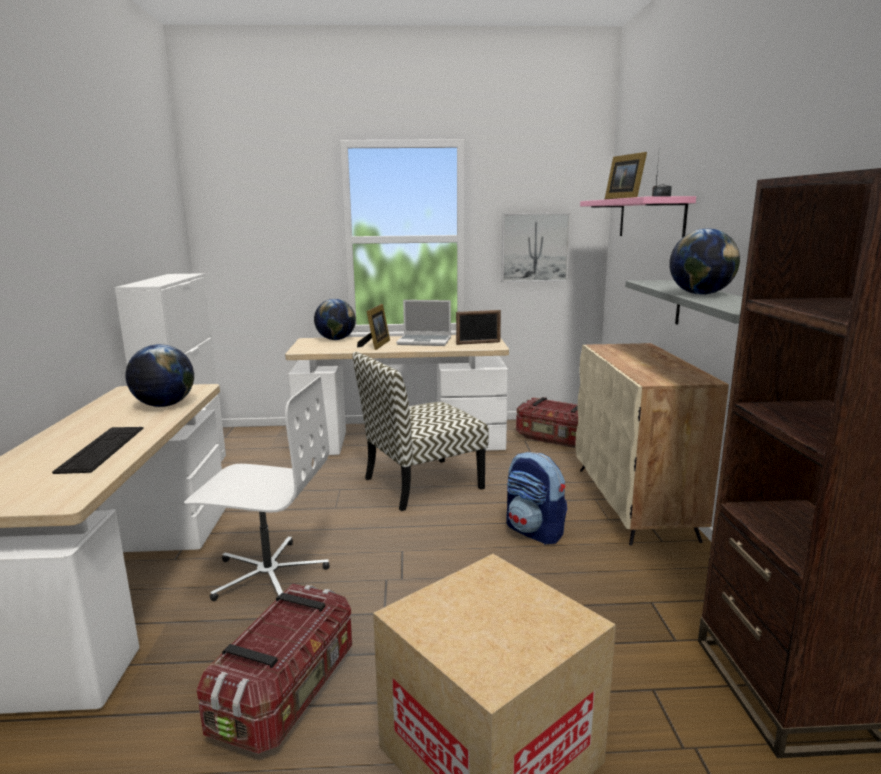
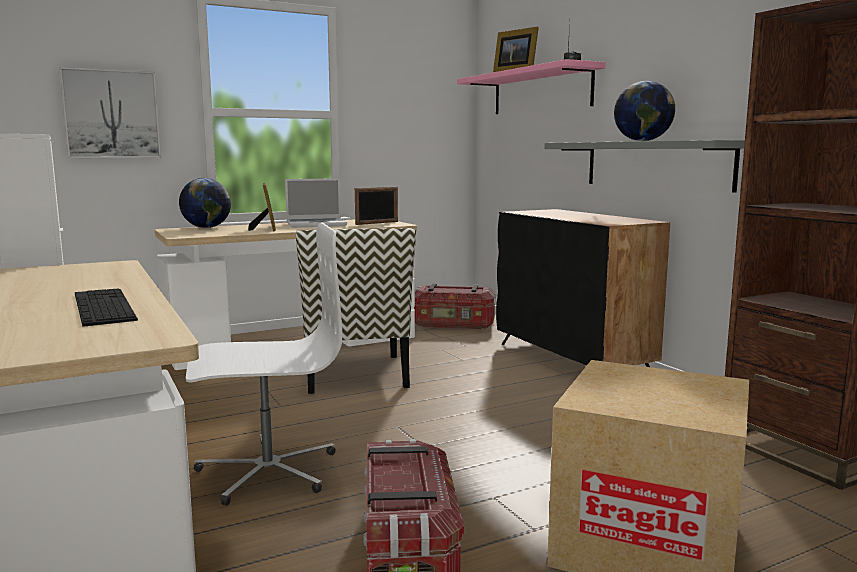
camera: 25 degrees left, 5 degrees down
globe [125,344,194,407] -> none
chair [353,352,489,511] -> chair turned 45 degrees counterclockwise [296,228,416,394]
picture [501,213,571,282] -> picture moved to [59,67,161,158]
backpack [506,452,567,544] -> none
beige cabinet [575,343,729,546] -> black cabinet [496,209,670,367]

